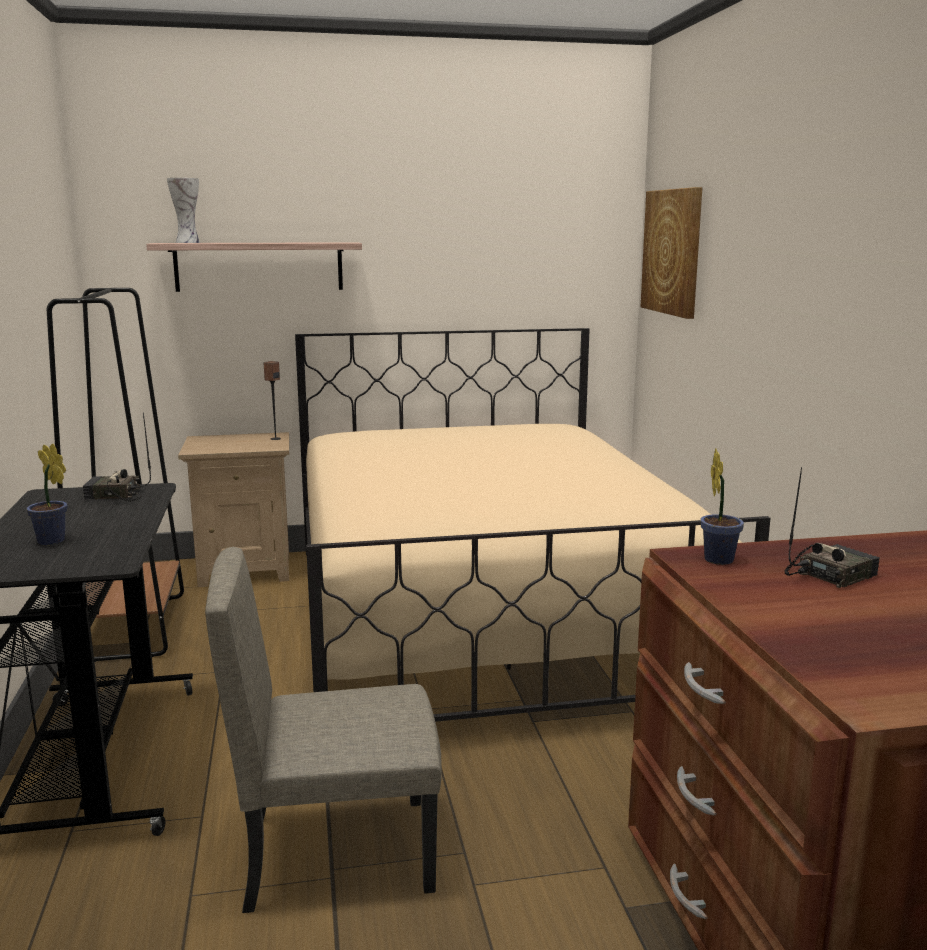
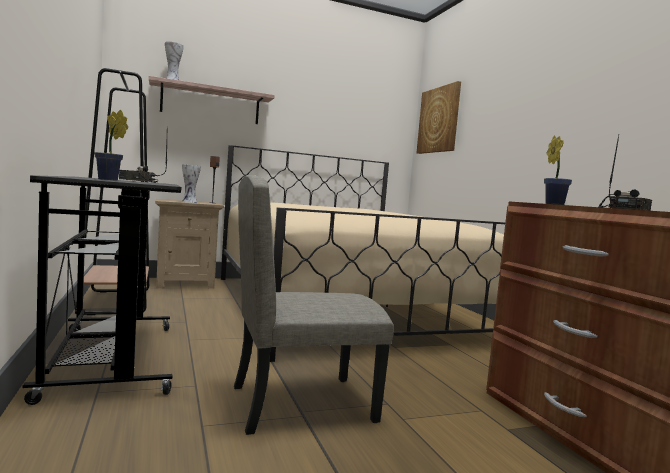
camera: 10 degrees left, 10 degrees down
none -> vase [182,165,201,203]

